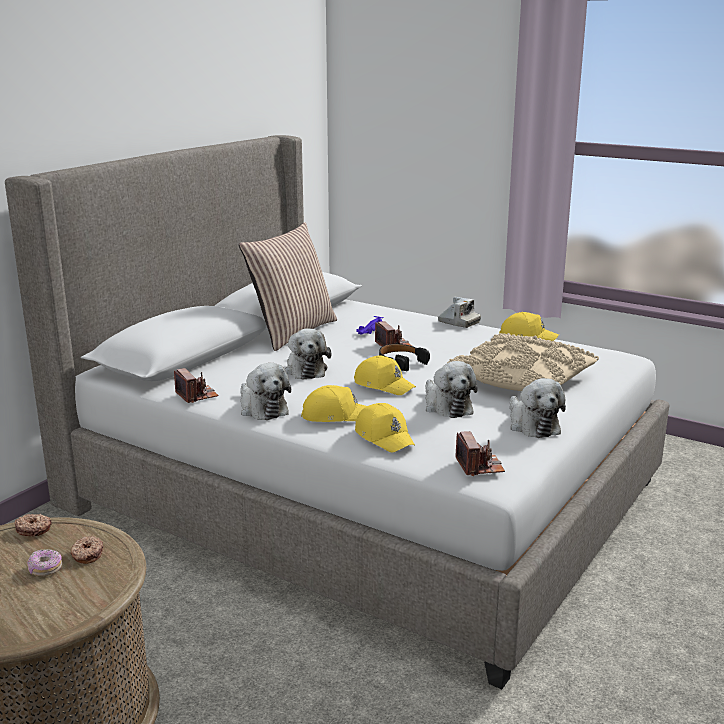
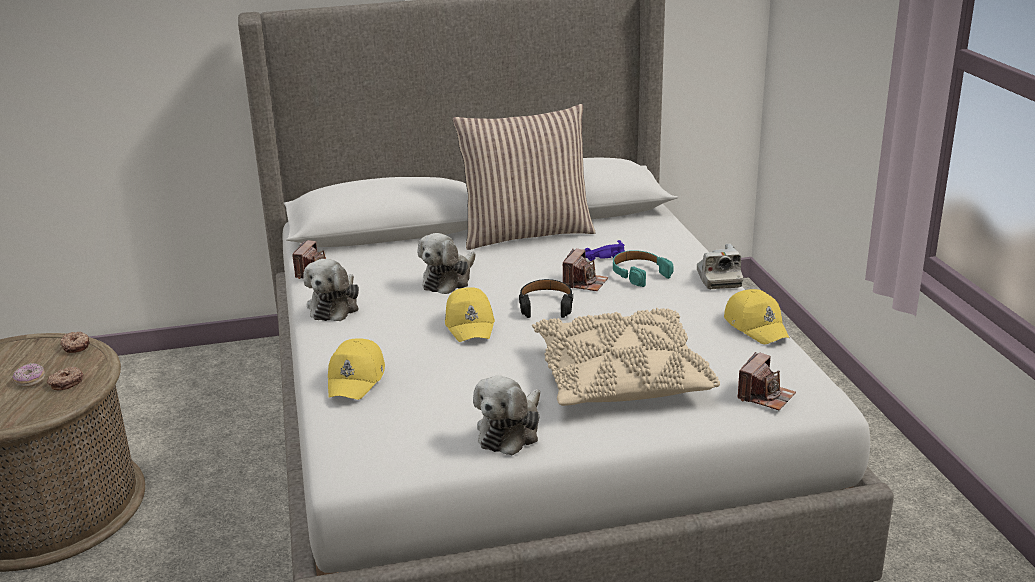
camera: 45 degrees right, 5 degrees up
yellow cap [301,385,367,422] -> none
plush toy [426,361,478,418] -> none
camera [455,431,505,476] -> camera moved to [737,352,796,410]
none -> turquoise headphones [613,250,674,287]

